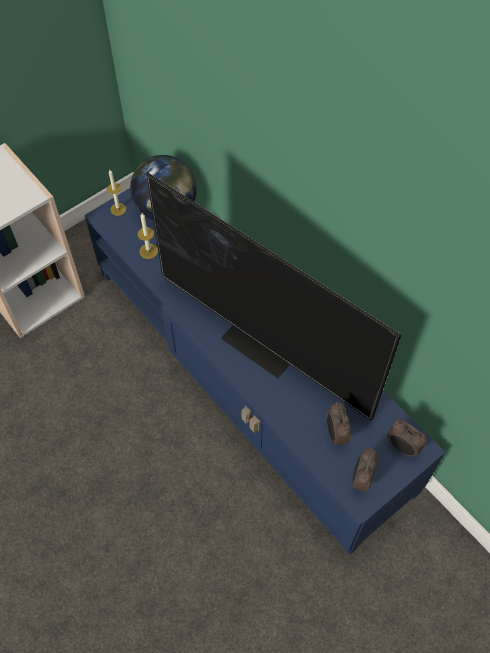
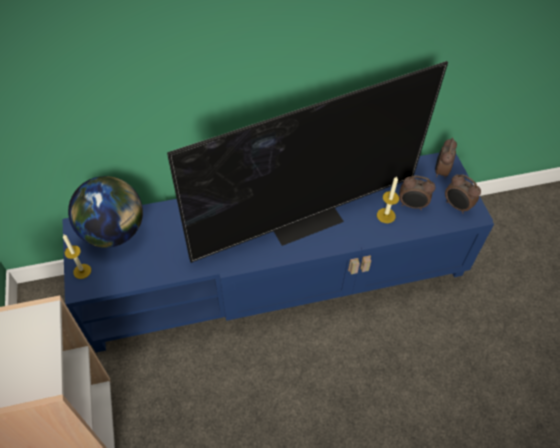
camera: 65 degrees left, 5 degrees down
candle [137,213,158,259] -> candle moved to [377,176,399,223]
alarm clock [387,419,427,457] -> alarm clock turned 135 degrees clockwise [435,138,457,178]

